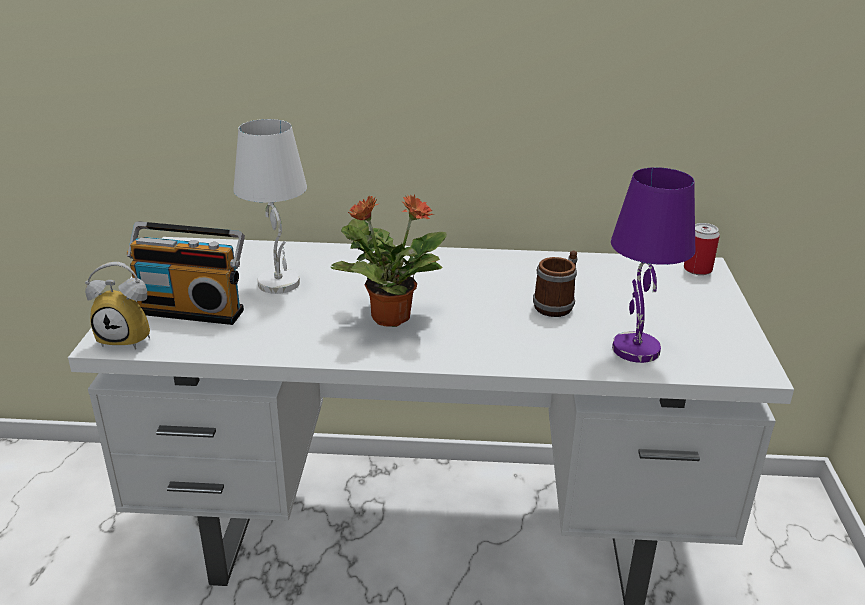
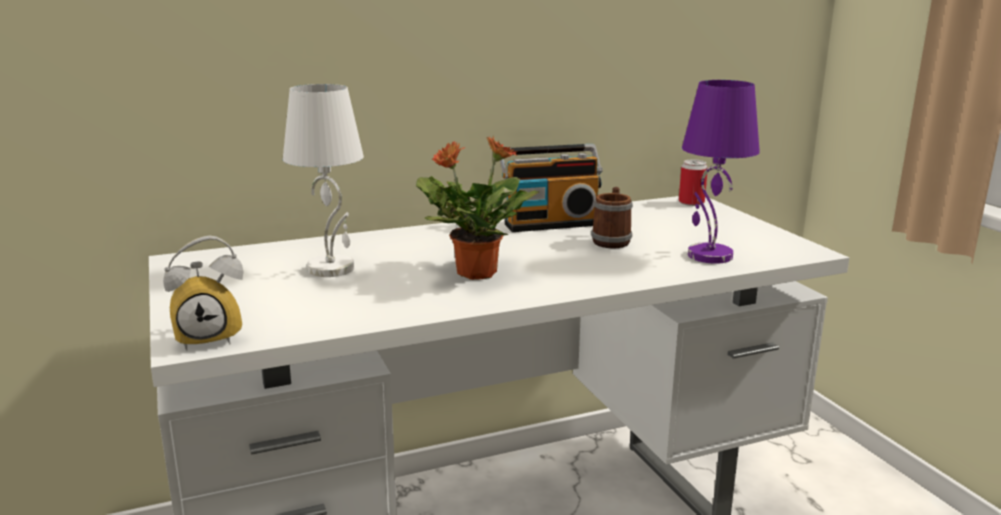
camera: 25 degrees left, 10 degrees down
radio [127,221,245,325] -> radio moved to [500,144,603,232]

